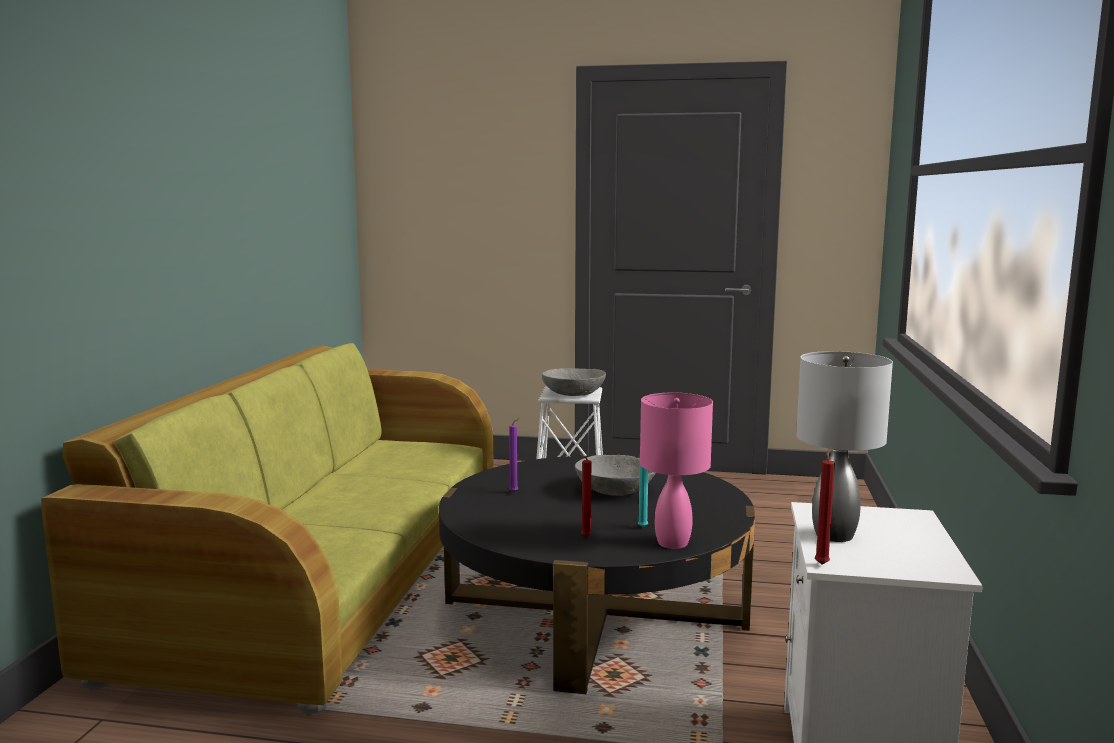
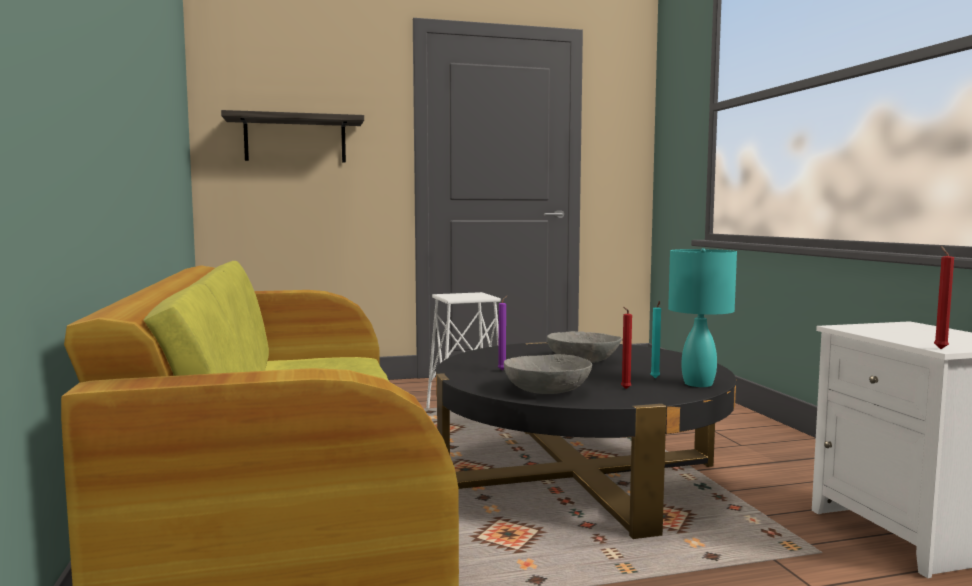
camera: 25 degrees left, 5 degrees down
grey bowl [542,368,606,396] -> grey bowl moved to [504,354,592,394]
pink table lamp [640,393,713,549] -> turquoise table lamp [668,248,737,387]
grey table lamp [796,351,893,542] -> none
none -> shelf [221,110,364,163]

